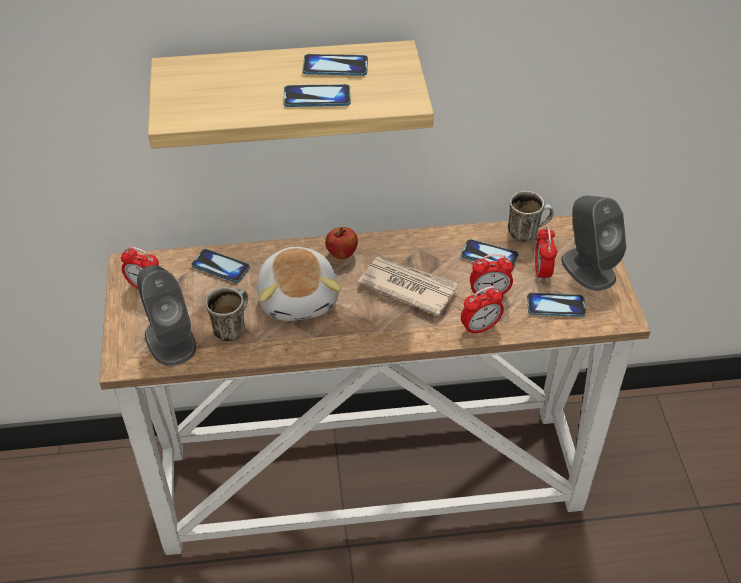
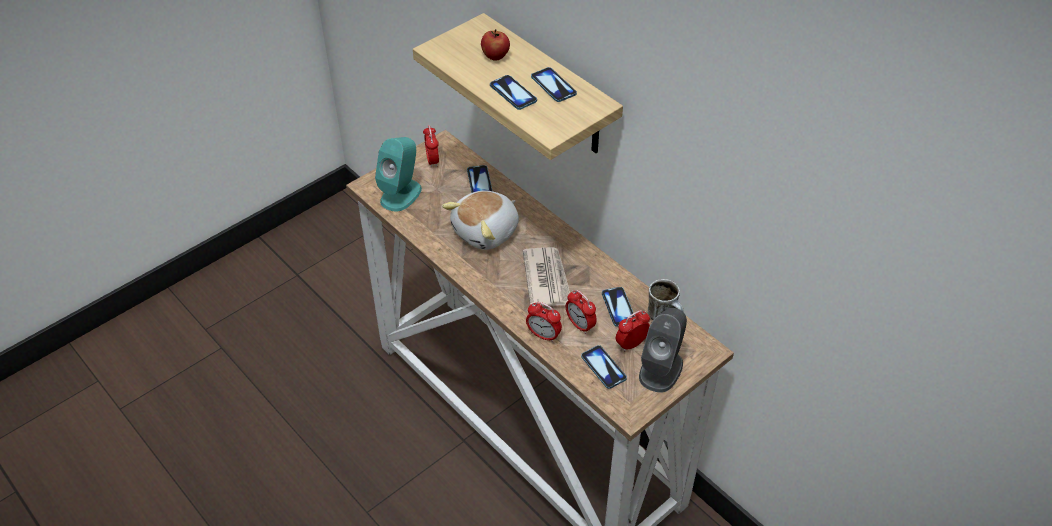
camera: 55 degrees right, 0 degrees up
grey speaker [137,265,196,366] -> turquoise speaker [375,137,422,211]
mug [206,287,248,342] -> none
apple [325,227,358,259] -> apple moved to [481,29,510,61]

